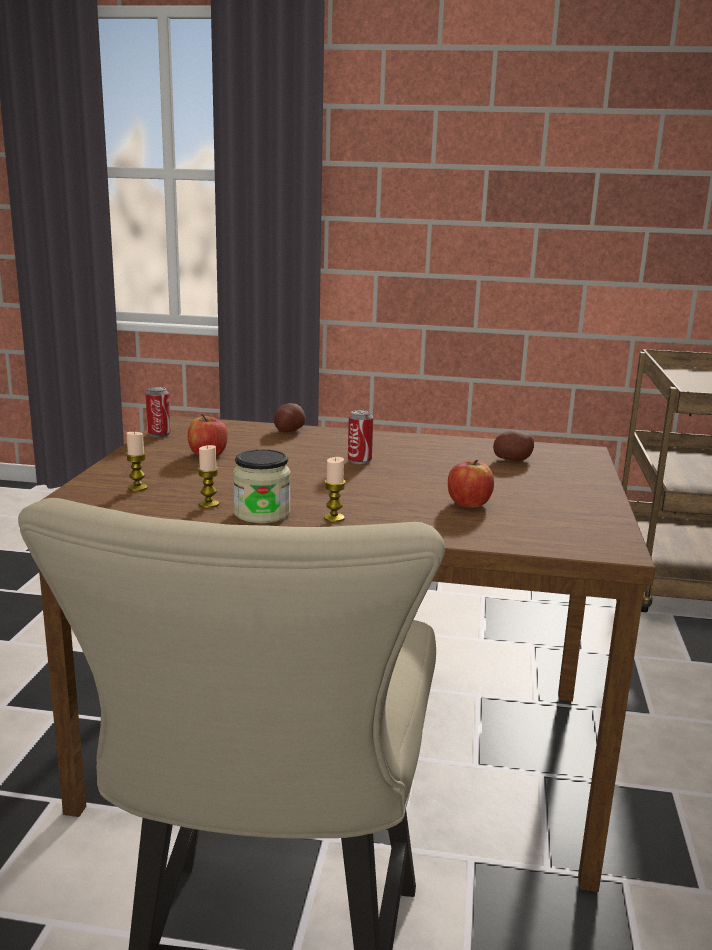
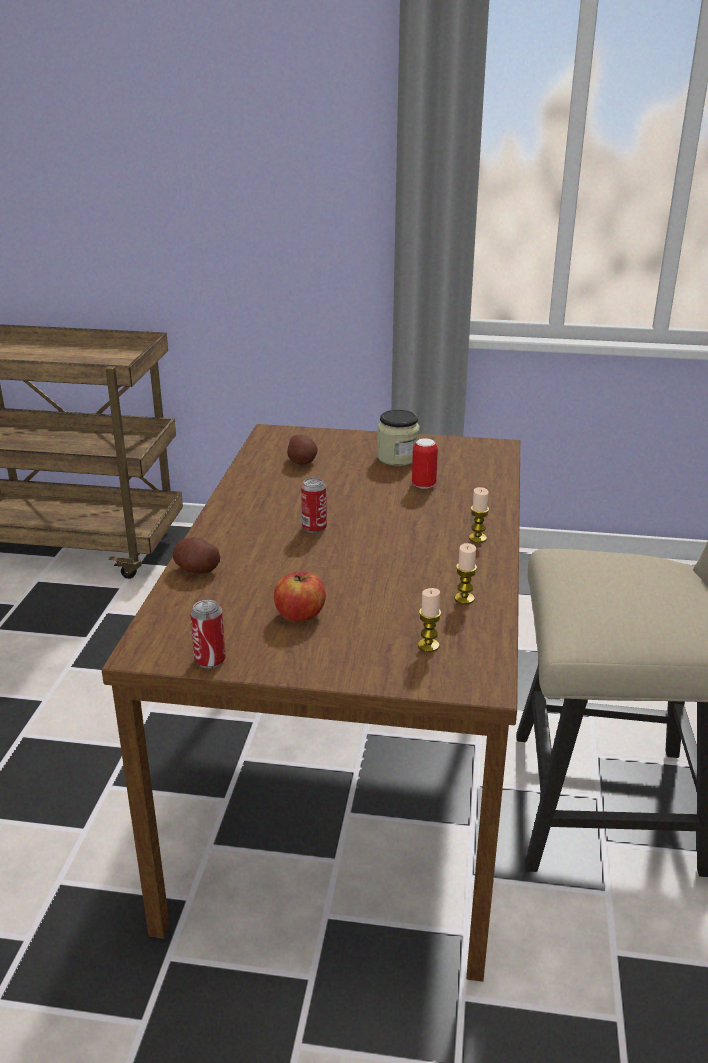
camera: 90 degrees left, 10 degrees up
jar [233,449,291,523] -> jar moved to [377,410,420,466]
apple [448,460,494,508] -> can [412,439,438,489]

